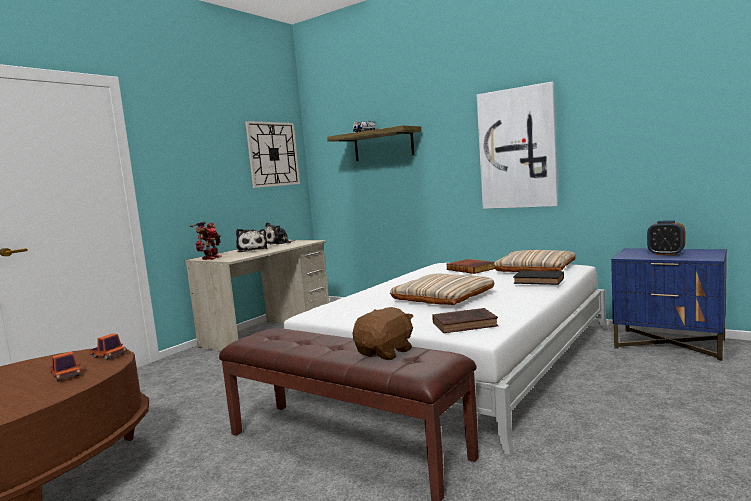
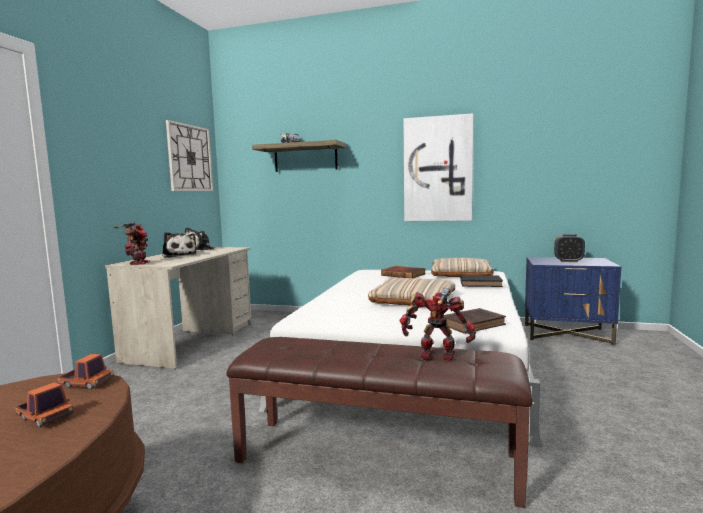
camera: 20 degrees left, 0 degrees up
brown plush toy [353,307,414,360] -> toy robot [400,288,476,361]

